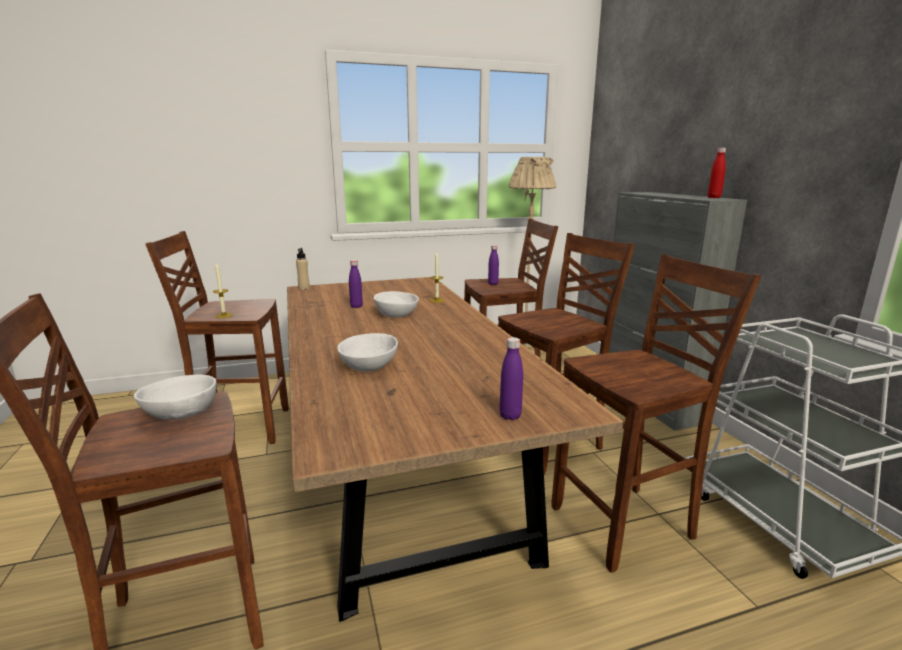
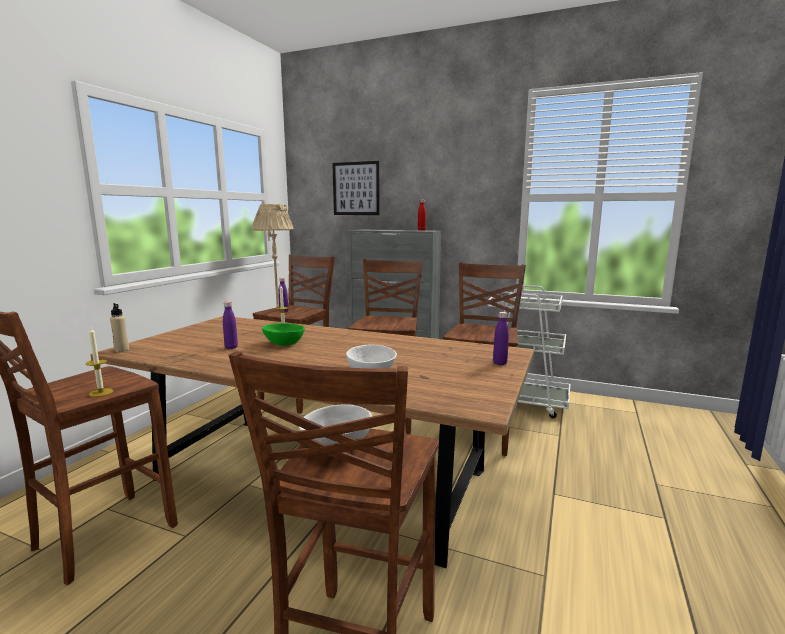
camera: 50 degrees left, 5 degrees down
white bowl [374,291,419,318] -> green bowl [262,323,305,346]
none -> picture [332,161,380,215]

